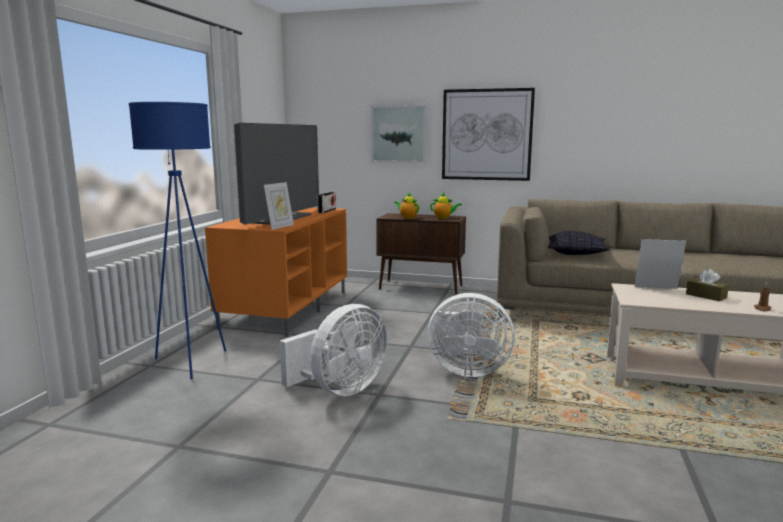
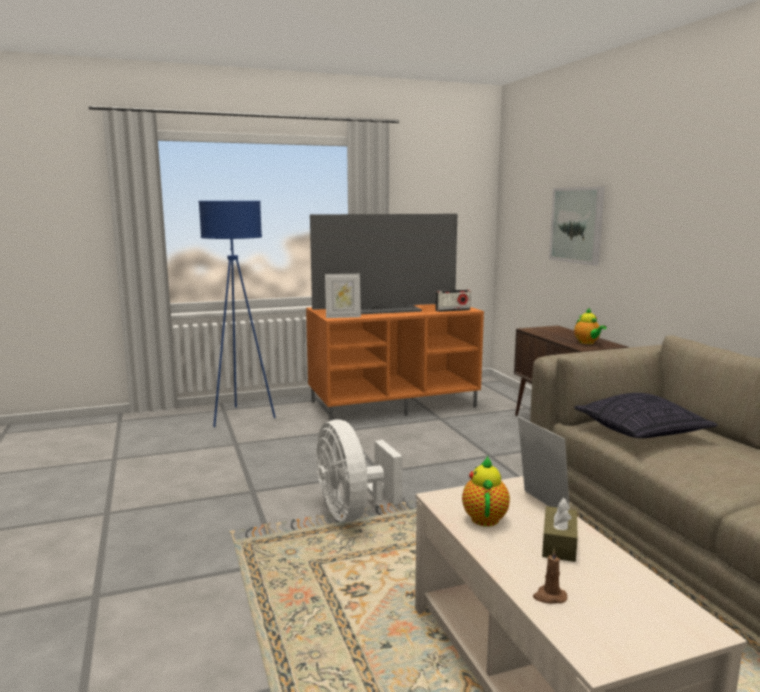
camera: 55 degrees right, 0 degrees up
white fan [280,304,387,396] -> none
teapot [394,193,419,219] -> teapot moved to [462,456,510,527]
picture [442,88,535,181] -> none

